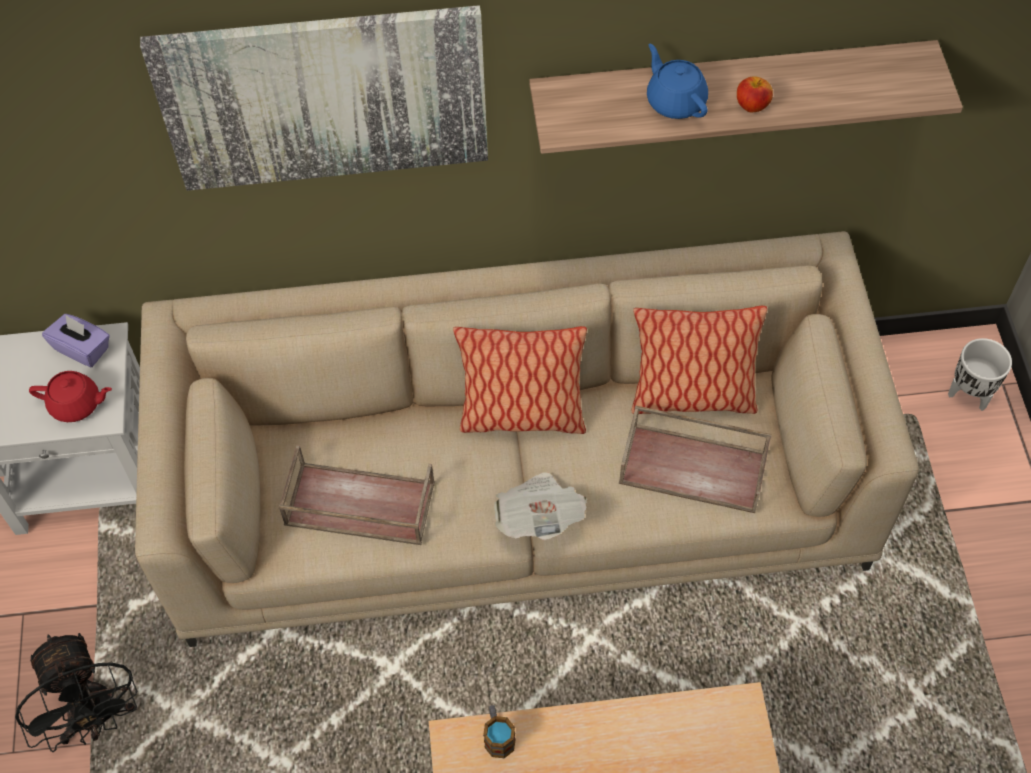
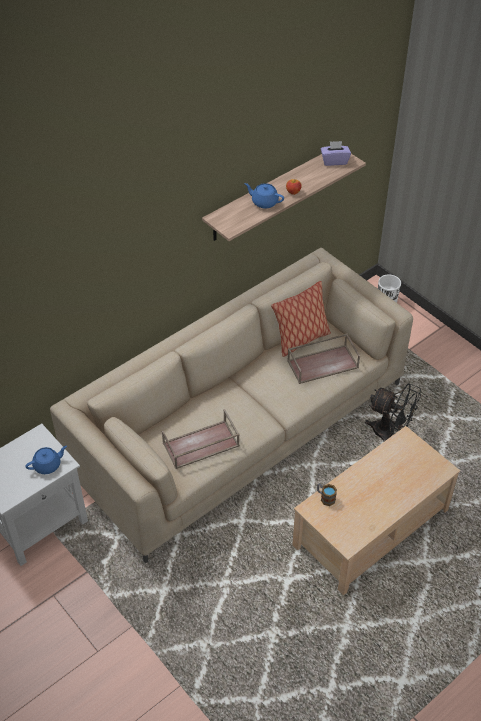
camera: 35 degrees left, 10 degrees down
black fan [15,633,137,752] -> black fan moved to [365,383,421,441]
red teapot [29,371,112,422] -> blue teapot [25,445,67,474]
purple tissue box [42,314,110,367] -> purple tissue box moved to [321,141,351,166]
picture [140,5,488,191] -> none
pillow [453,326,587,434] -> none
newspaper [494,472,587,540] -> none

